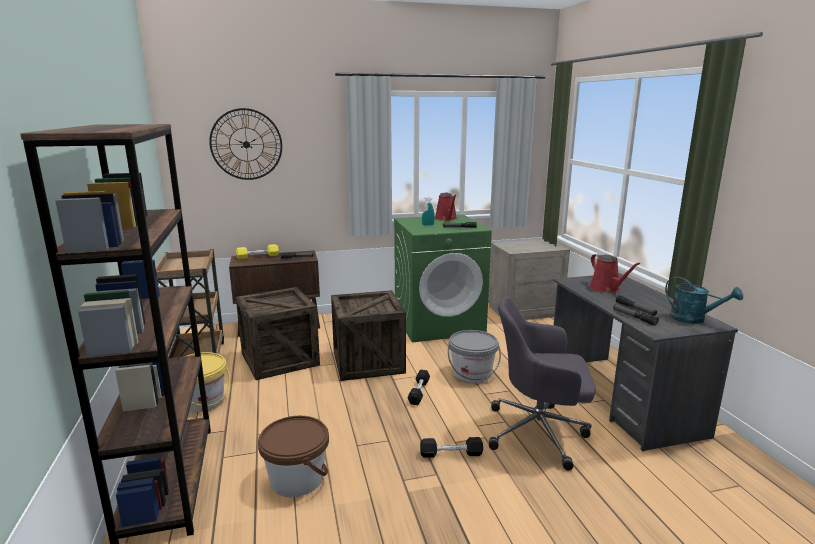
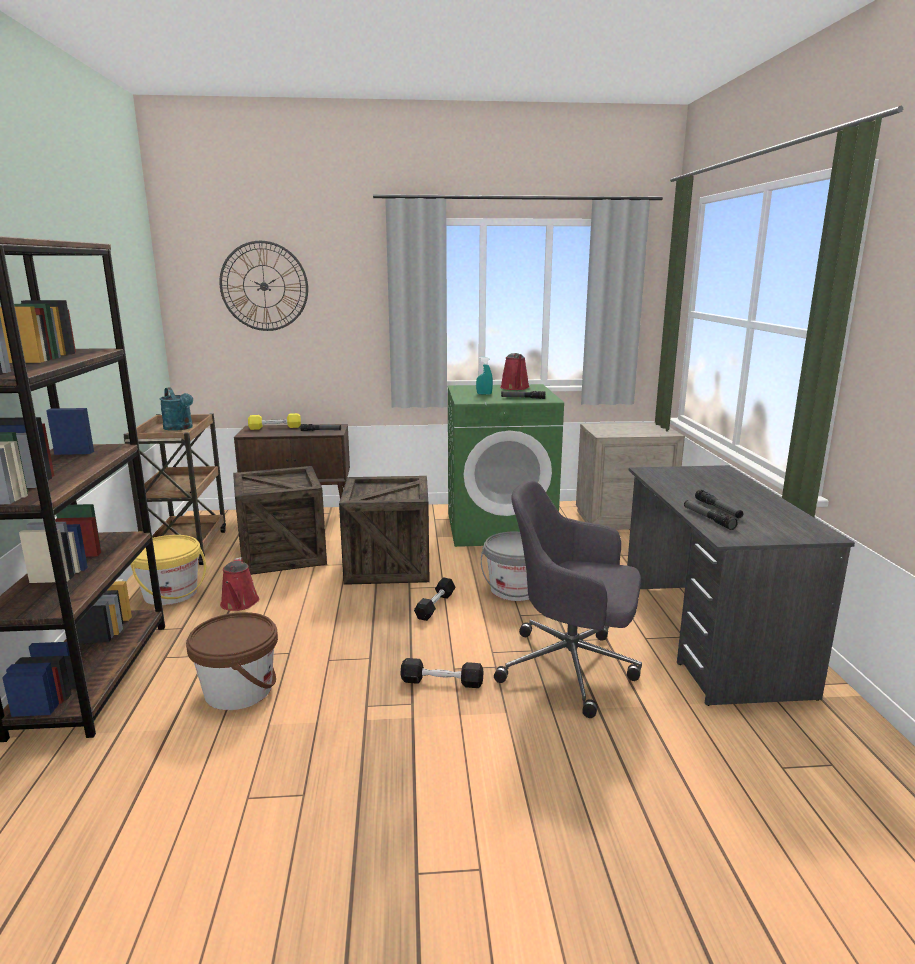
camera: 10 degrees right, 0 degrees up
red watering can [589,254,640,293] -> red watering can moved to [220,557,259,611]
turquoise watering can [665,277,743,324] -> turquoise watering can moved to [160,387,193,431]

